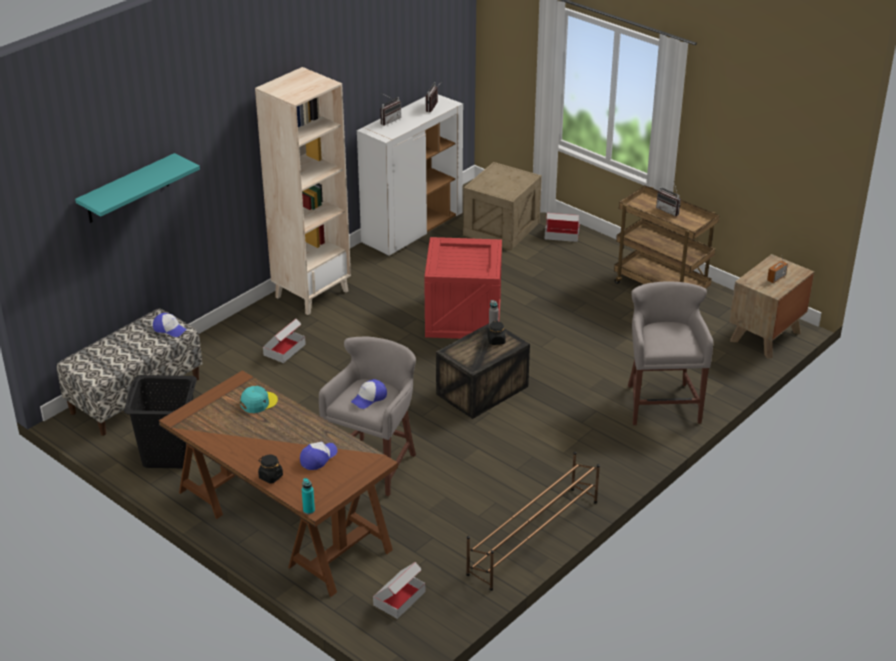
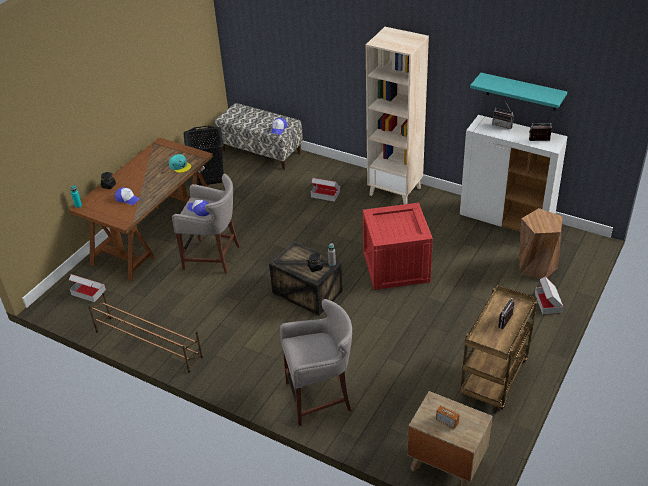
camera: 80 degrees right, 5 degrees up
turquoise shelf [75,153,200,223] -> turquoise shelf moved to [470,73,567,110]
crate [463,162,542,250] -> brown stool [519,208,563,279]

